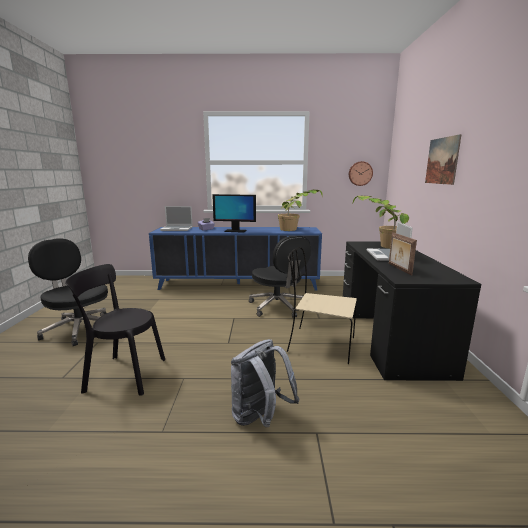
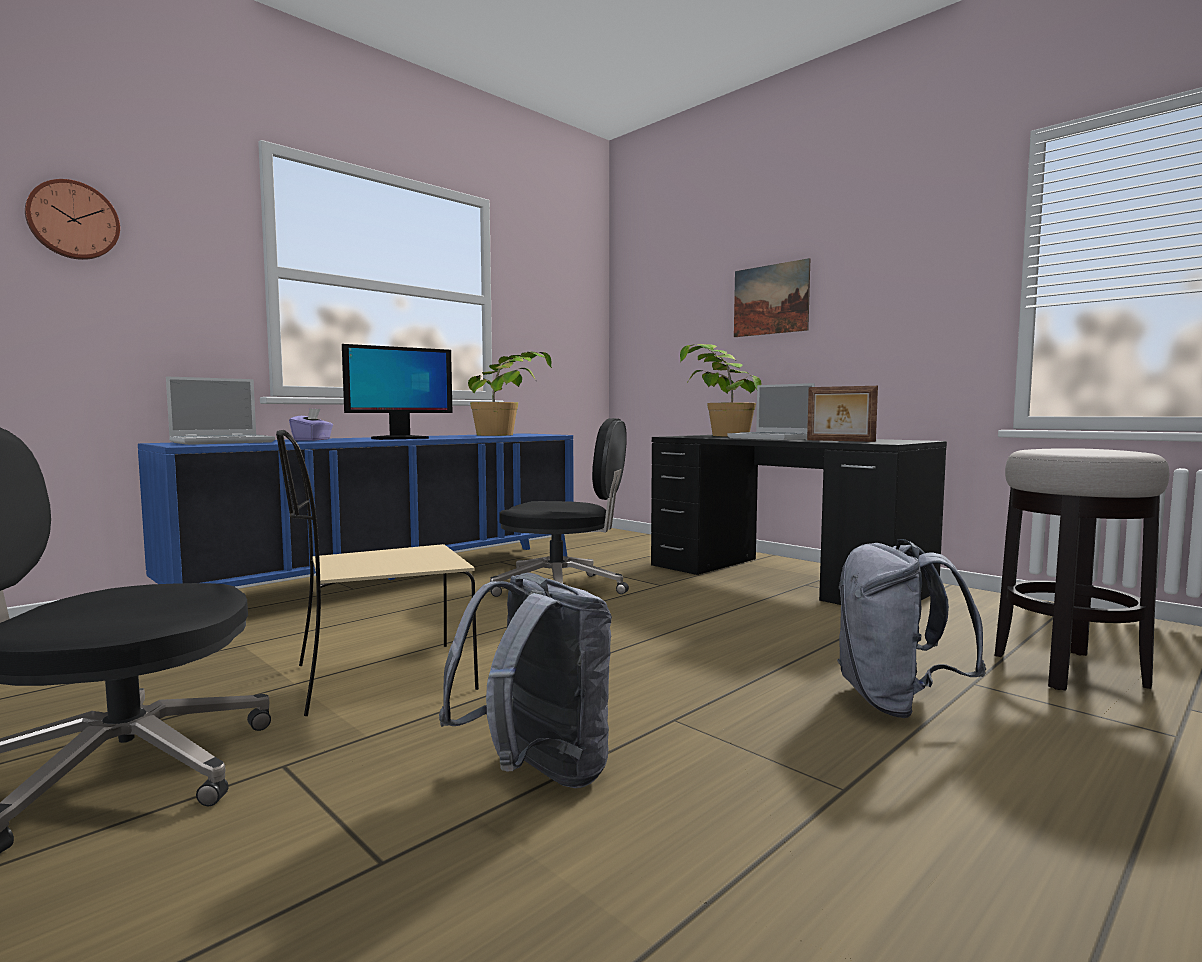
camera: 45 degrees left, 10 degrees down
black chair [65,264,165,396] -> grey backpack [439,572,612,788]
beige chair [287,247,357,364] -> beige chair moved to [276,430,479,716]
wall clock [349,161,373,186] -> wall clock moved to [25,179,120,260]
none -> stool [995,448,1169,691]

